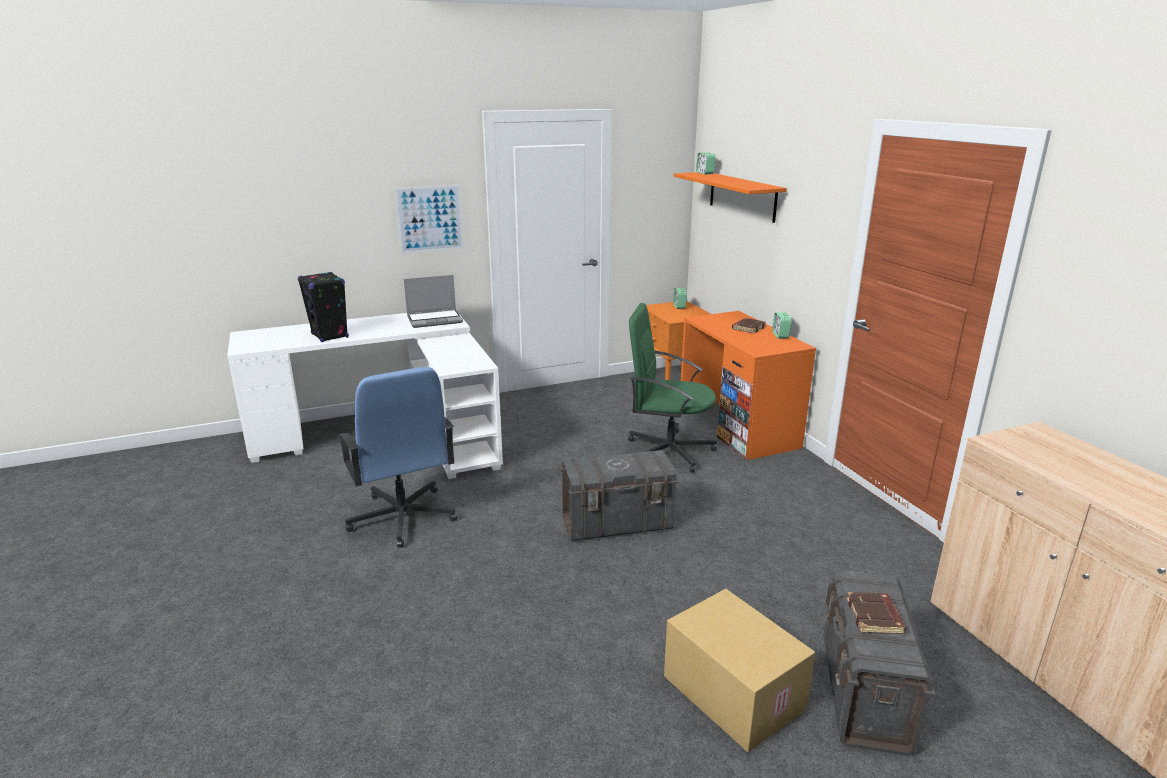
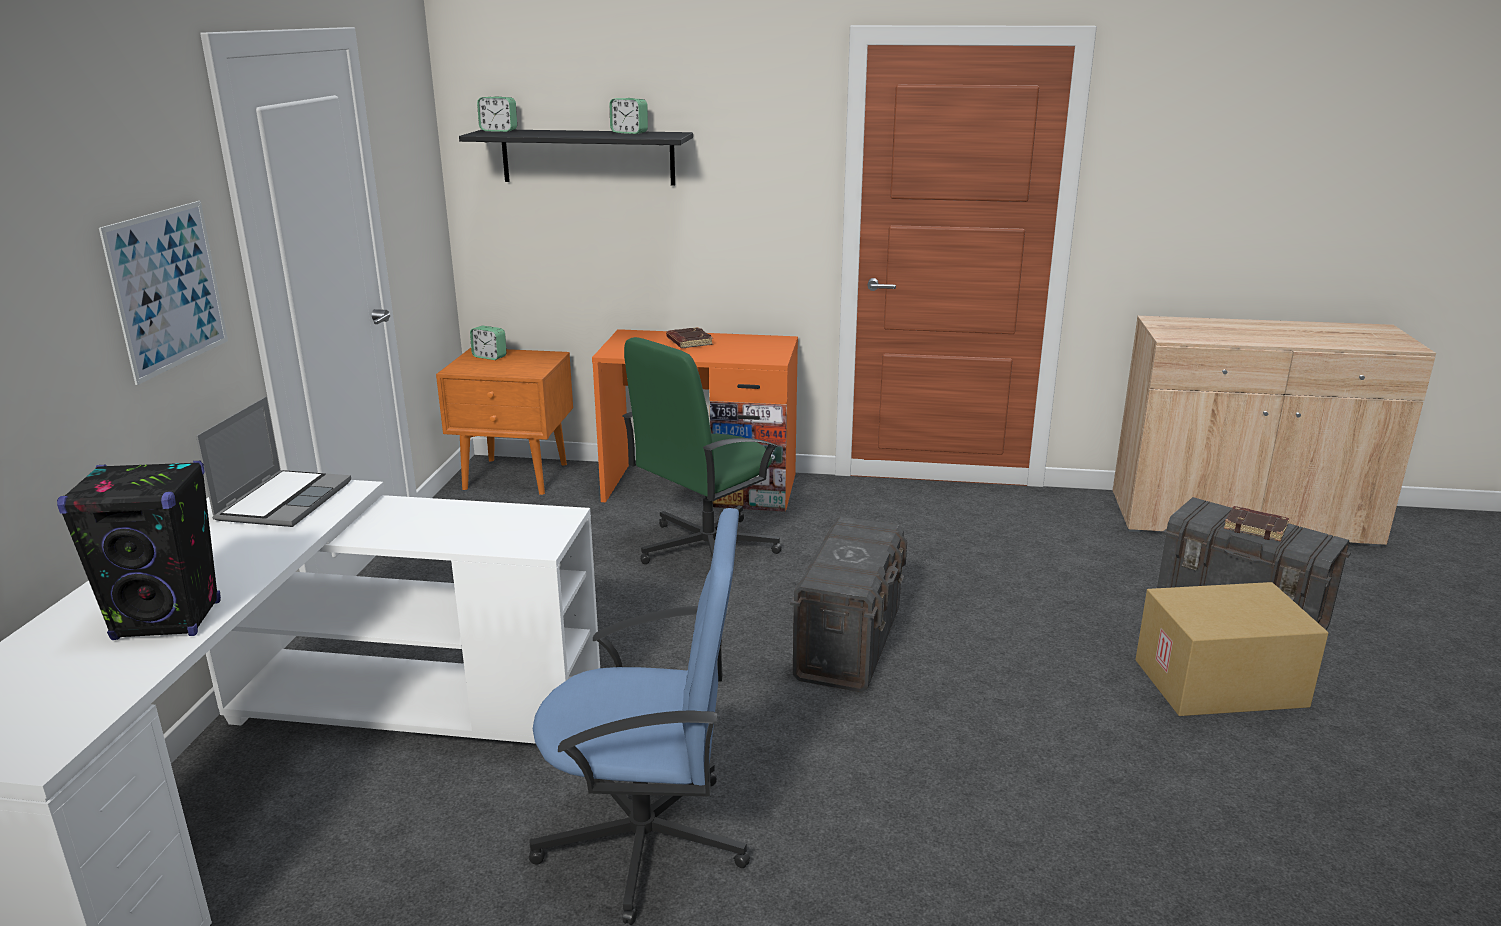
camera: 60 degrees left, 0 degrees up
orange shelf [673,172,787,223] -> black shelf [459,130,693,186]
alarm clock [772,312,792,339] -> alarm clock moved to [610,98,648,134]

